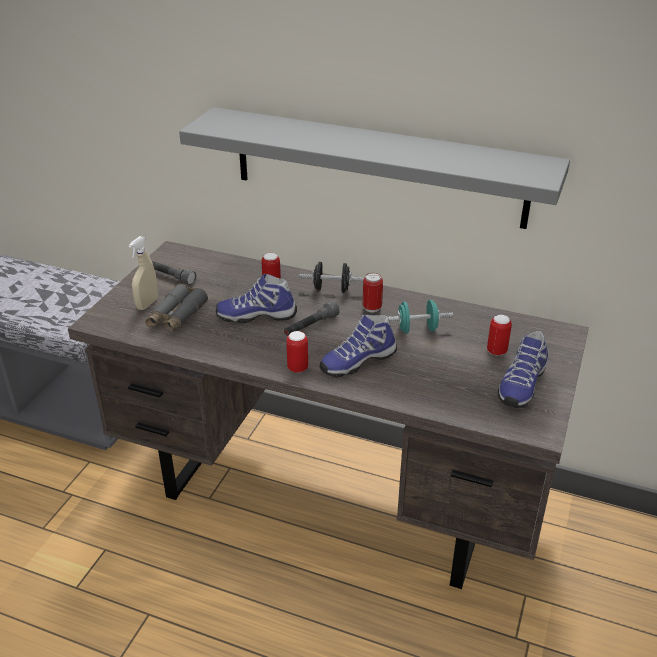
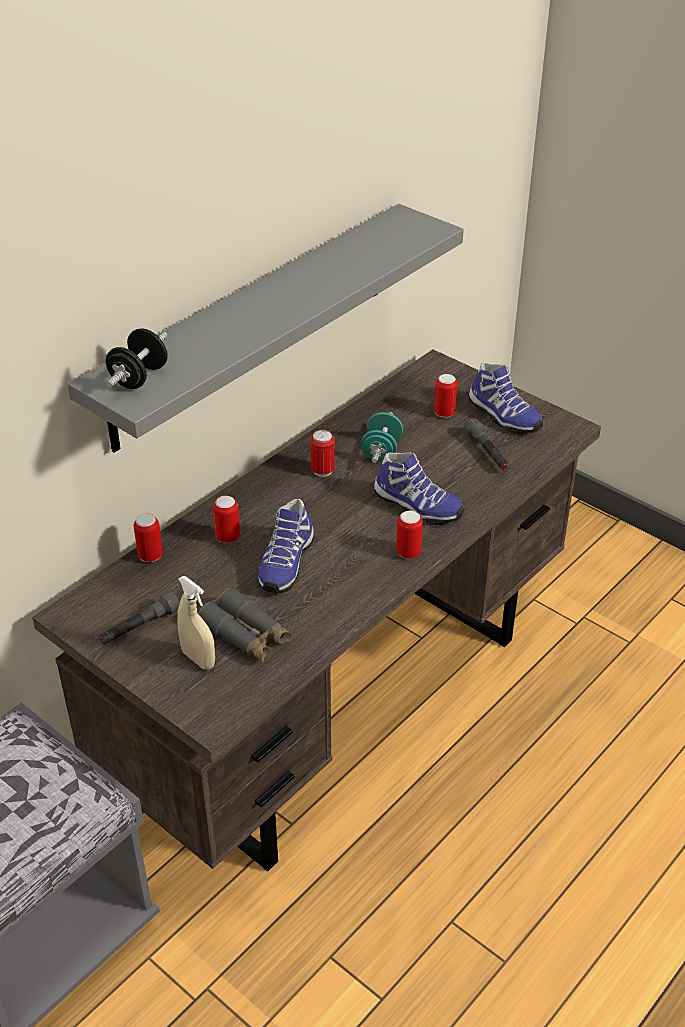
camera: 70 degrees left, 5 degrees up
grey flashlight [284,301,340,336] -> grey flashlight moved to [464,418,509,470]
black dumbbell [299,262,364,293] -> black dumbbell moved to [106,328,168,389]
shoe [320,314,397,377] -> shoe turned 45 degrees counterclockwise [373,452,464,525]
none -> can [134,514,163,562]

